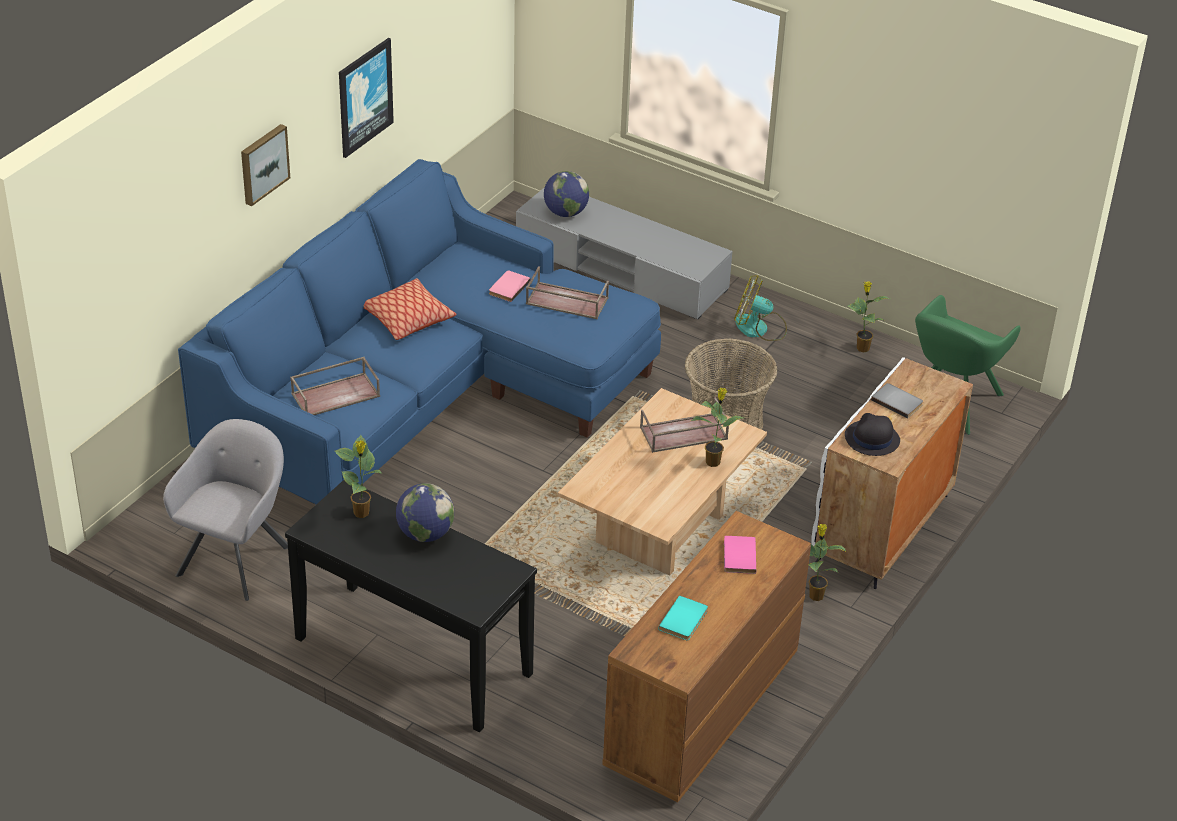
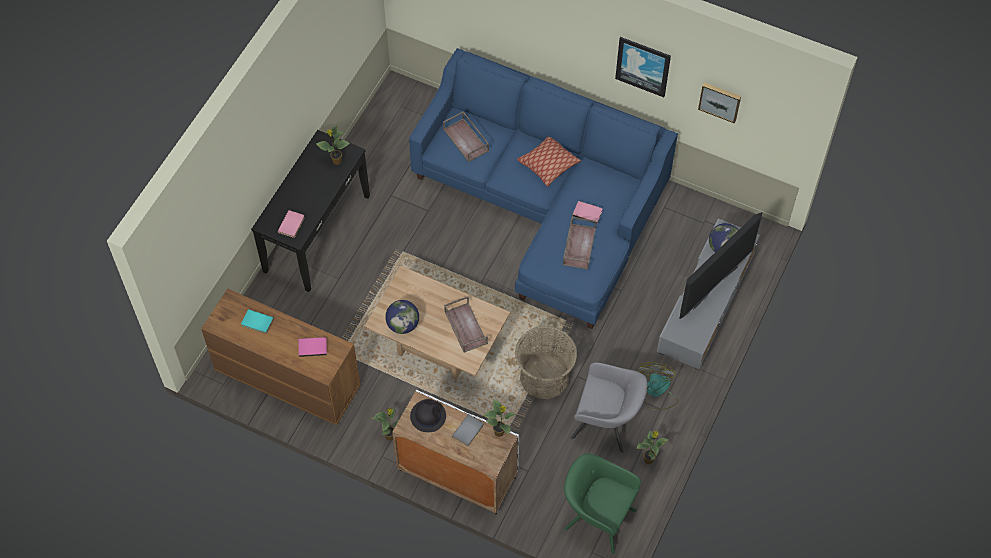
camera: 85 degrees right, 20 degrees up
grey armchair [163,419,288,601] -> grey armchair moved to [571,362,647,453]
picture [241,124,290,206] -> picture moved to [698,82,741,123]
globe [396,483,454,542] -> globe moved to [385,300,419,334]
potted plant [691,388,744,467] -> potted plant moved to [483,399,516,437]
none -> pink book [278,210,305,238]
none -> television [679,212,762,319]

